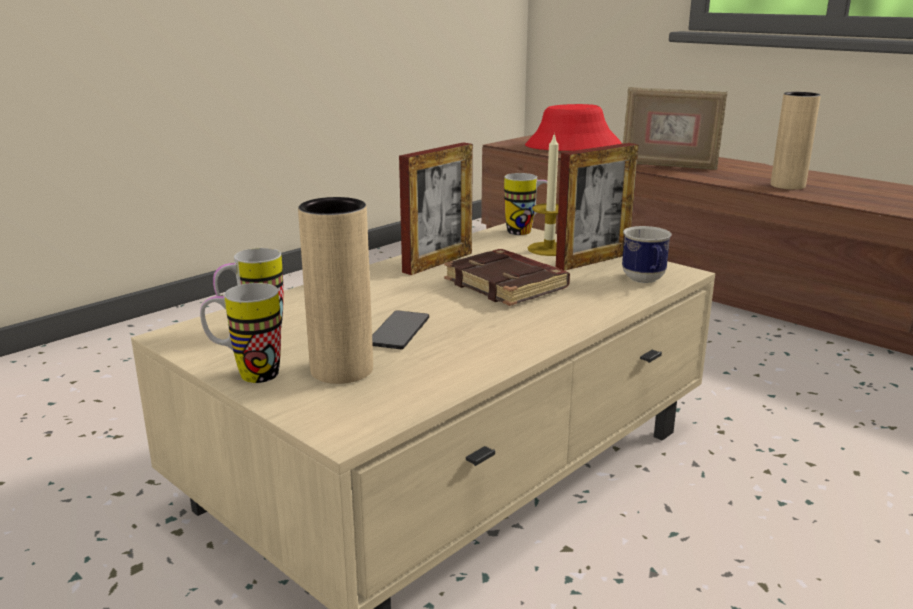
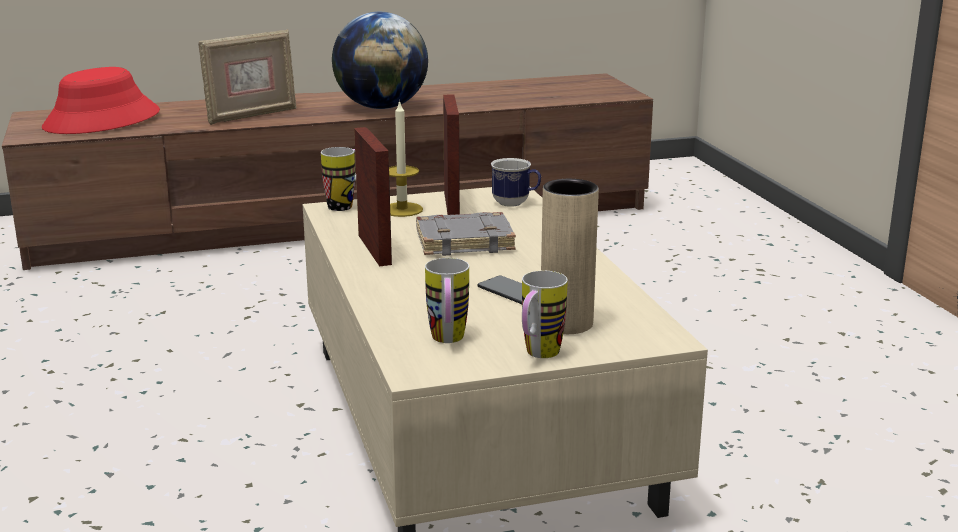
camera: 60 degrees left, 0 degrees up
brown book [444,249,570,306] -> grey book [416,212,516,256]
beige vase [771,92,821,190] -> globe [332,12,428,109]

